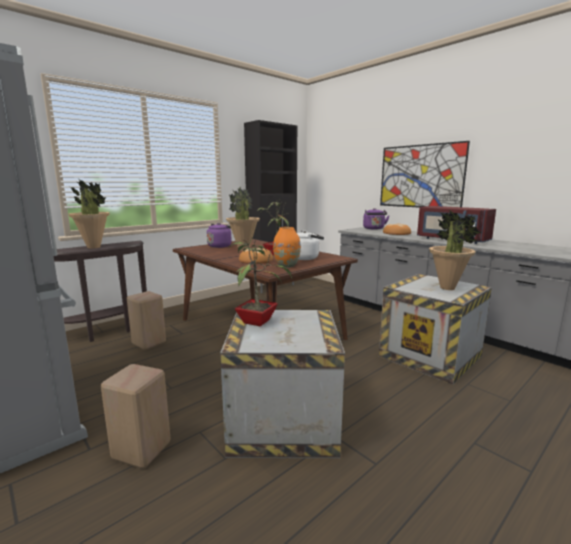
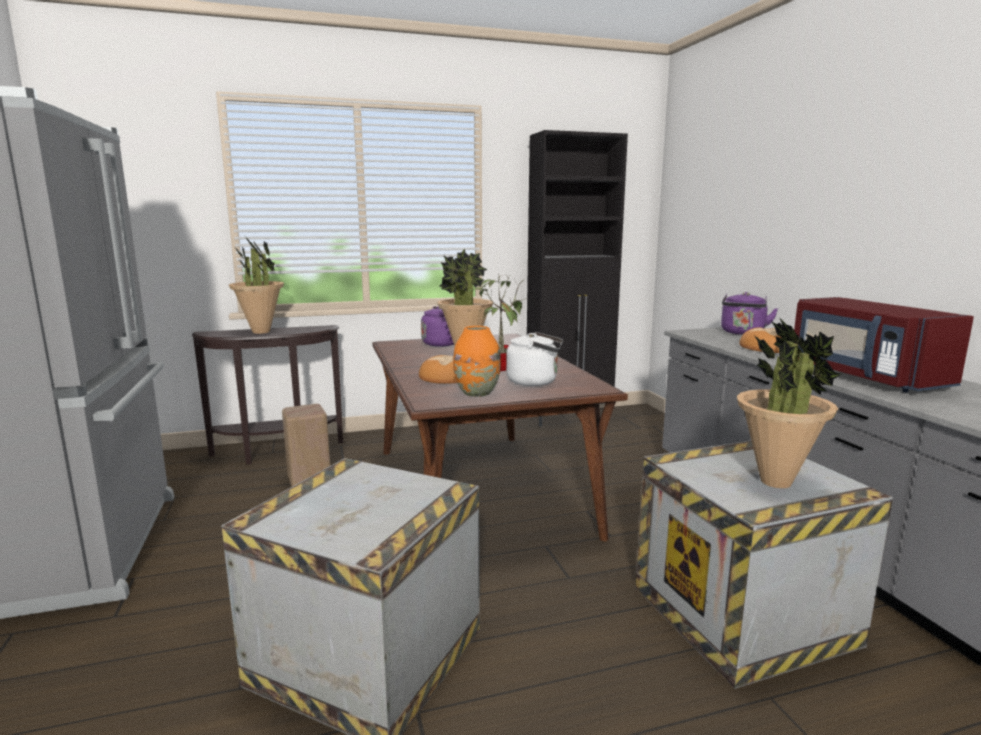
camera: 25 degrees right, 0 degrees up
beige stool [101,364,171,469] -> none
potted plant [229,238,292,326] -> none
picture [380,141,470,208] -> none

